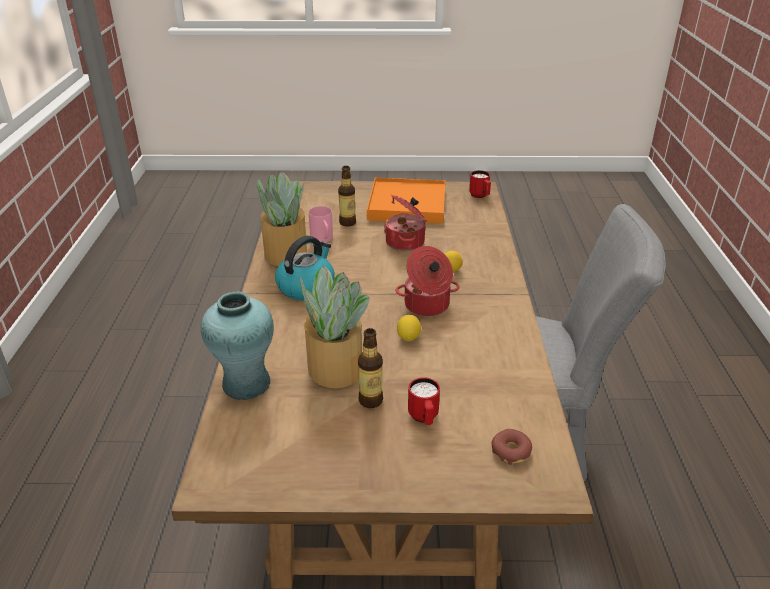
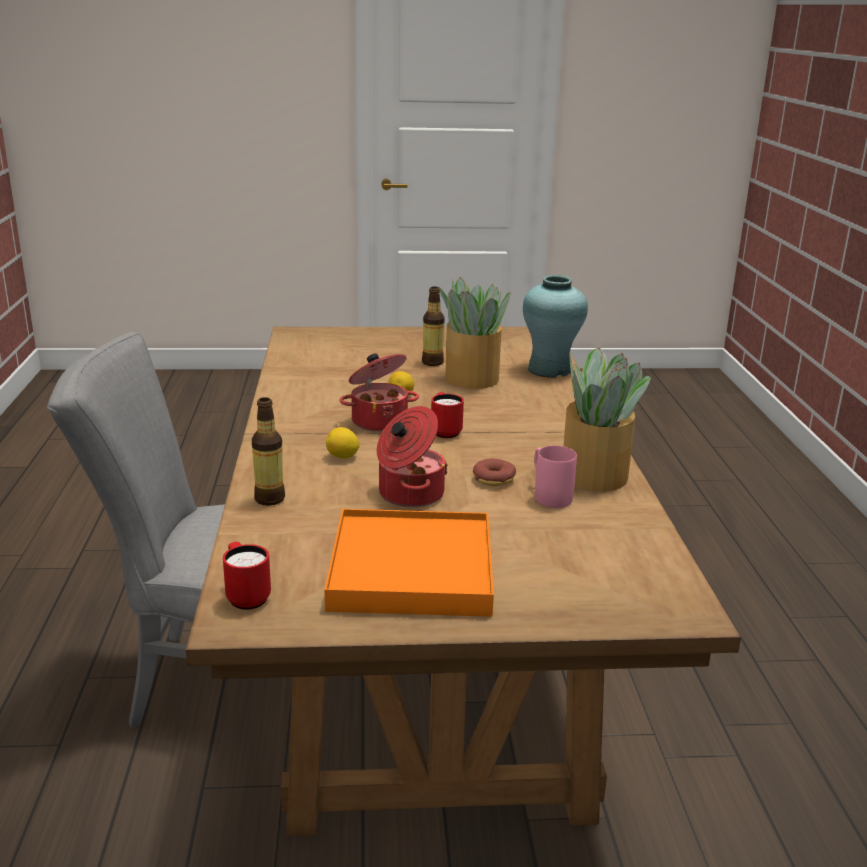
camera: 175 degrees right, 10 degrees down
kettle [275,236,335,300] -> none
bottle [338,166,356,227] -> bottle moved to [252,397,285,506]
red mug [408,377,440,425] -> red mug moved to [431,392,464,438]
donut [492,429,532,465] -> donut moved to [473,459,516,486]

